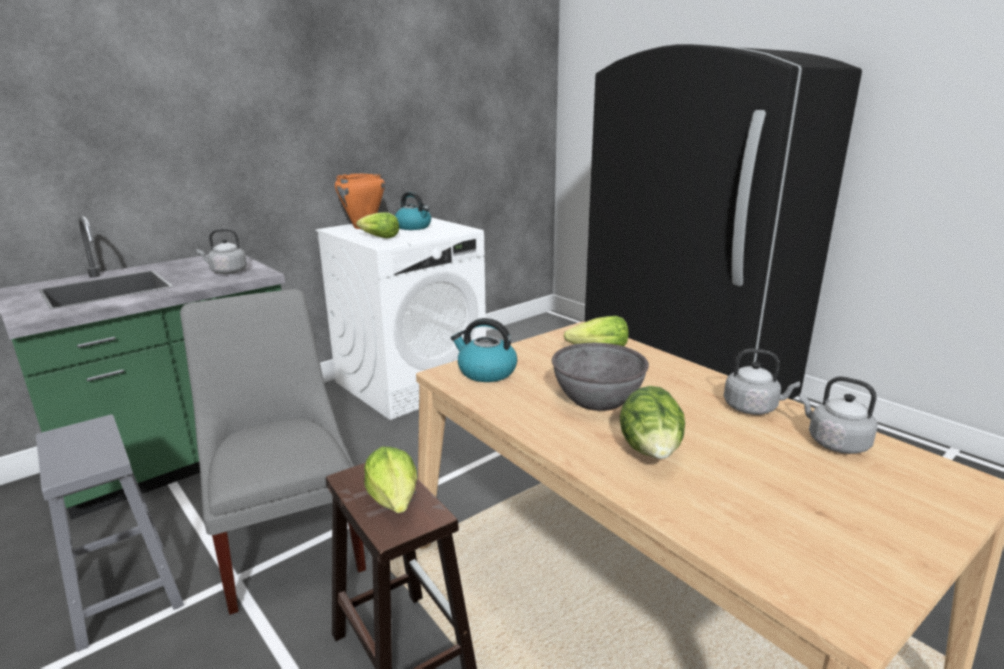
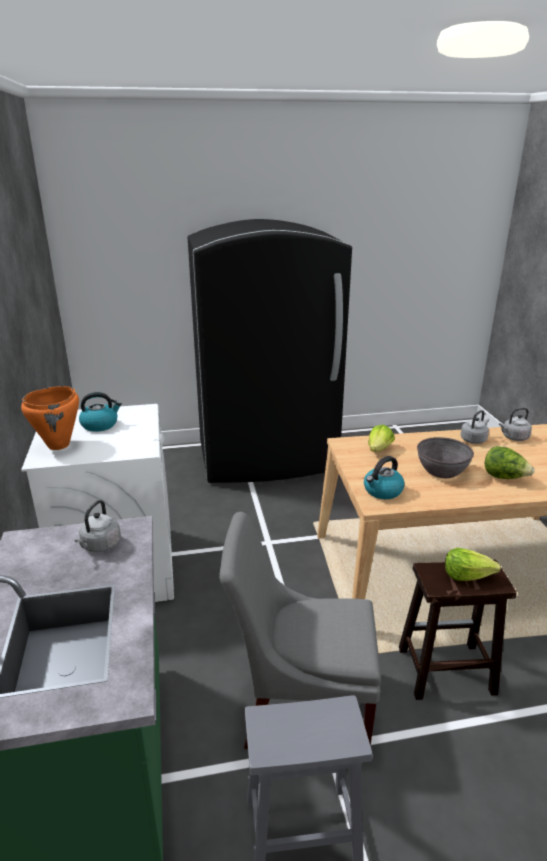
camera: 60 degrees left, 5 degrees up
lettuce [356,212,399,238] -> none

